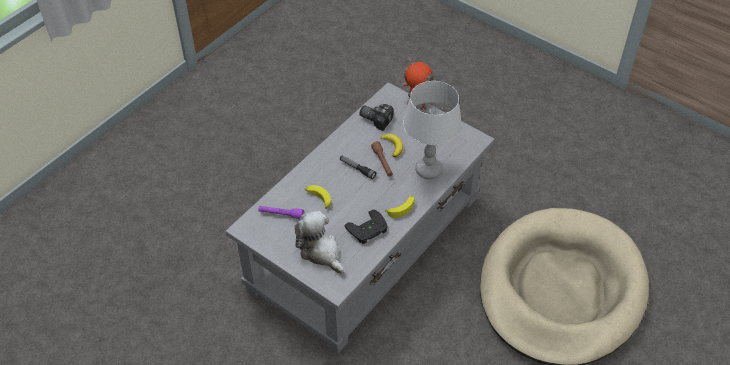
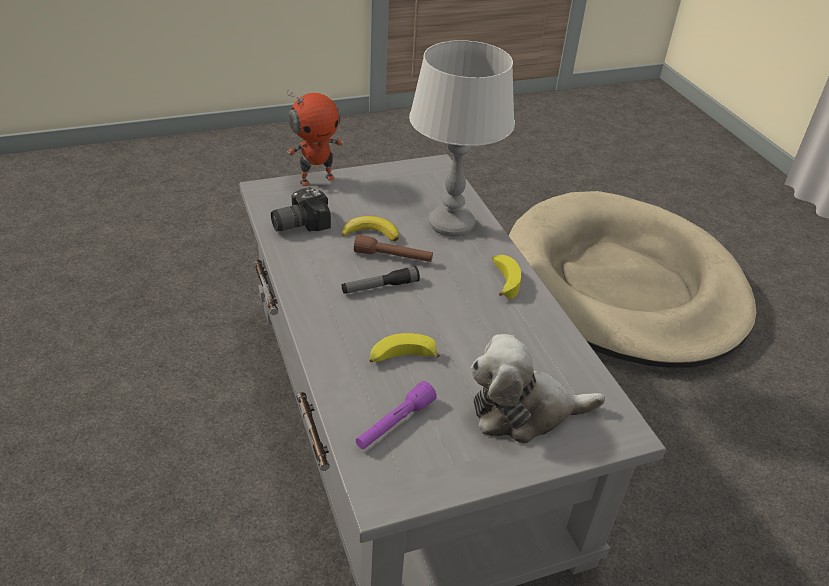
camera: 60 degrees left, 10 degrees down
black game controller [345,210,388,244] -> none

